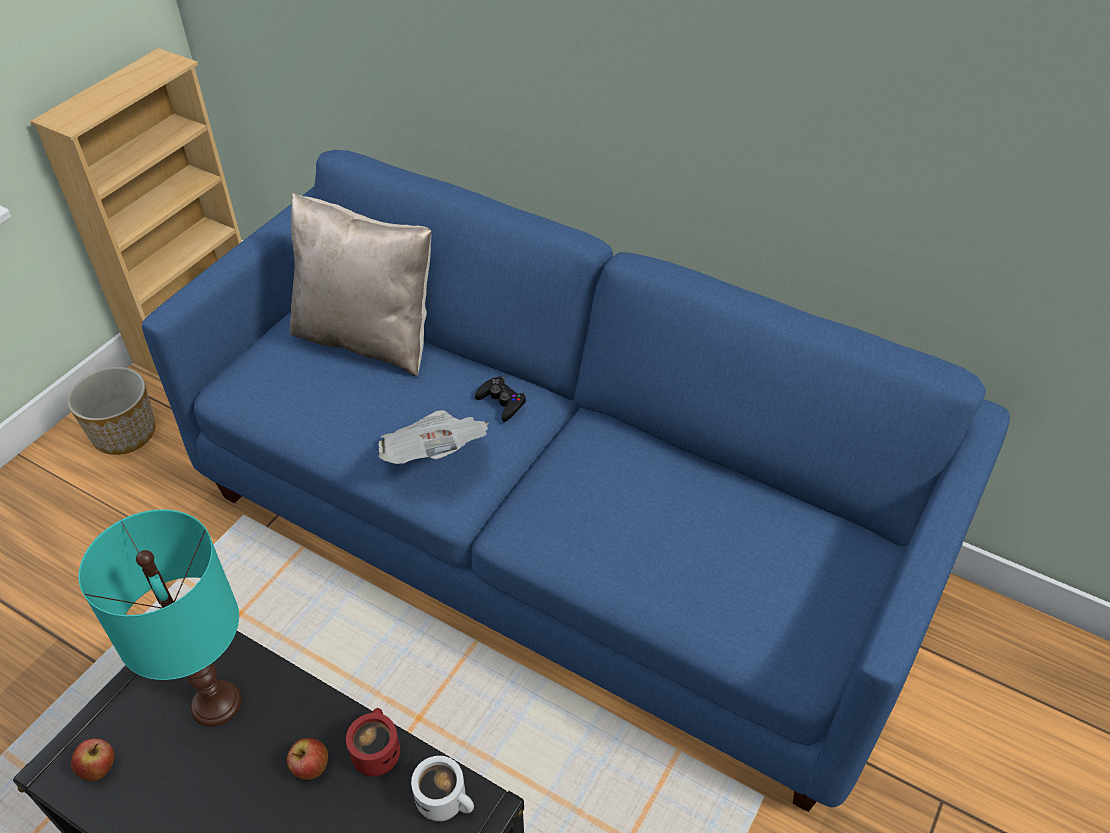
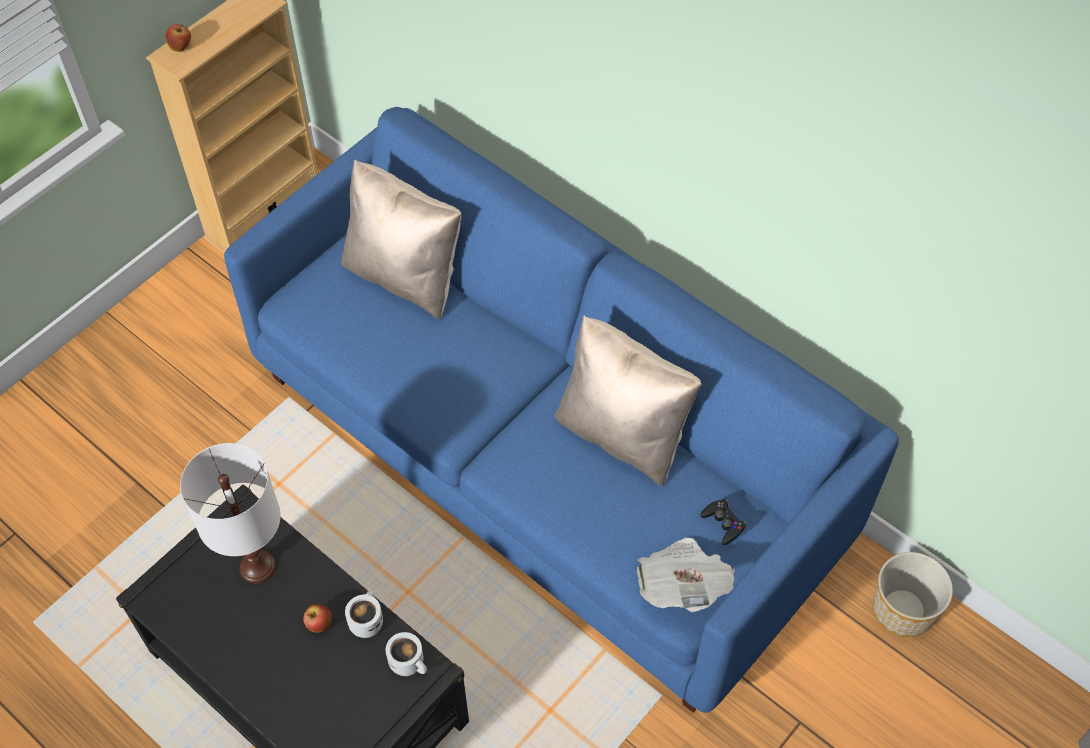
camera: 10 degrees right, 10 degrees up
planter [67,367,156,455] -> planter moved to [873,552,953,637]
apple [71,738,115,781] -> apple moved to [165,24,191,52]
turquoise table lamp [79,509,242,727] -> white table lamp [180,443,281,584]
red mug [346,708,400,776] -> white mug [345,591,383,638]
newspaper [378,410,488,464] -> newspaper moved to [637,538,735,612]
black game controller [475,376,526,422] -> black game controller moved to [700,499,746,545]
none -> beige pillow [554,315,702,487]

